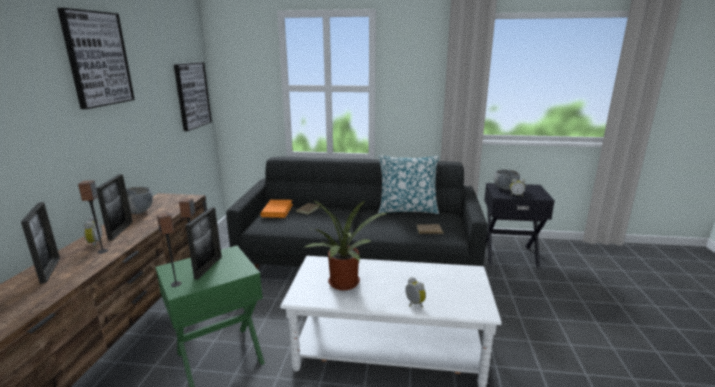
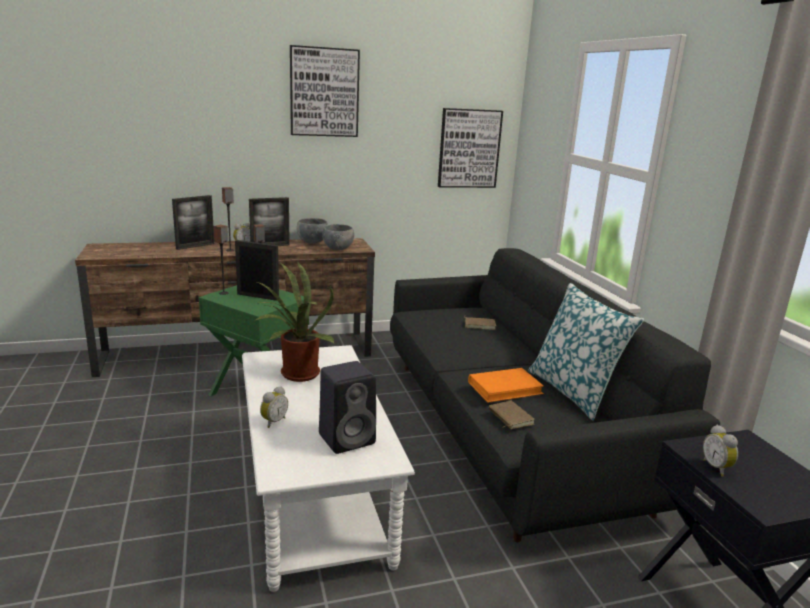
camera: 65 degrees right, 0 degrees up
picture frame [186,207,222,280] -> picture frame turned 150 degrees counterclockwise [235,240,279,301]
orange book [260,200,293,218] -> orange book moved to [468,368,544,403]
grey bowl [494,170,520,190] -> grey bowl moved to [322,224,354,250]
none -> black speaker [319,361,376,454]

